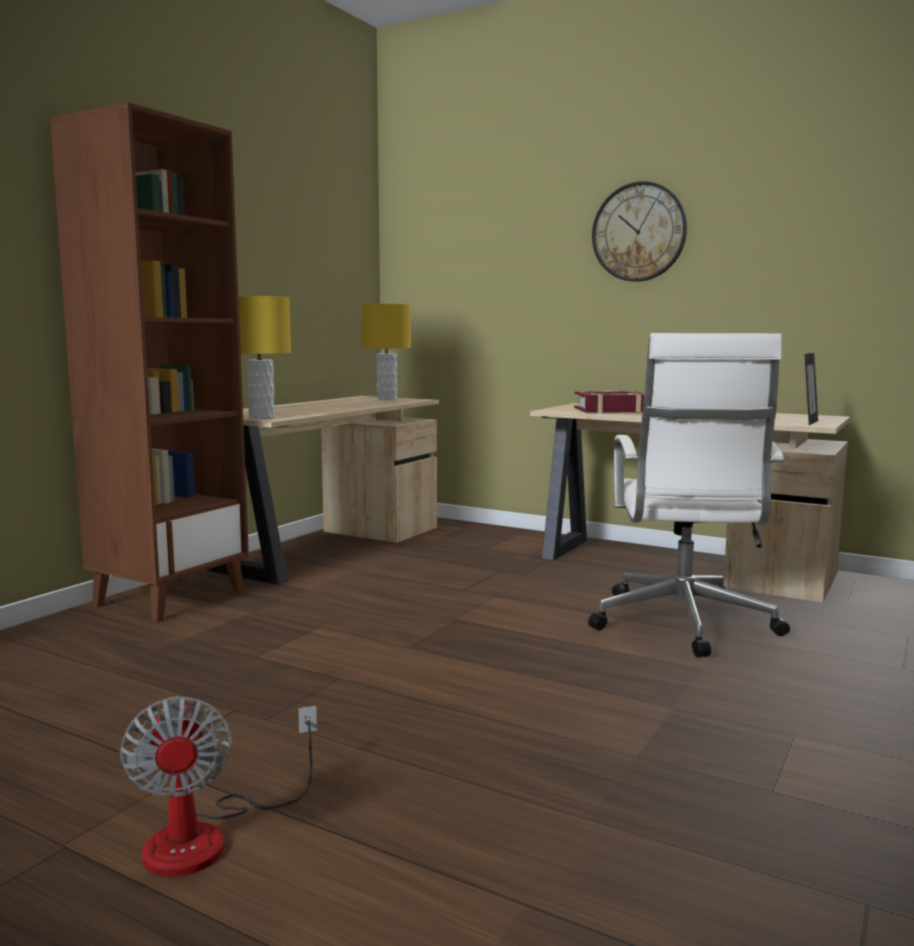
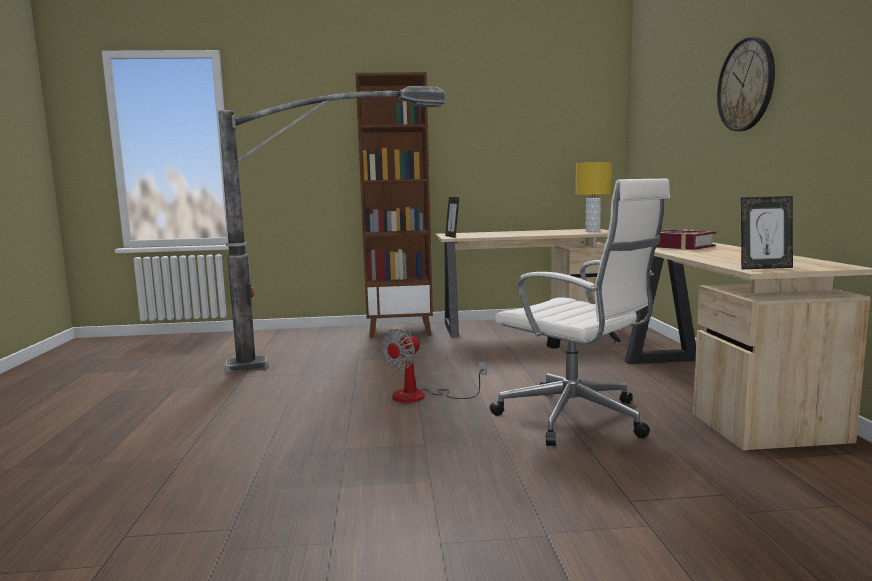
camera: 55 degrees right, 0 degrees up
fan [120,696,317,877] -> fan moved to [382,329,487,403]
yellow table lamp [238,296,291,419] -> picture frame [445,197,459,238]
white office chair [588,333,790,657] -> white office chair turned 105 degrees counterclockwise [490,179,670,446]
none -> floor lamp [218,86,446,372]

